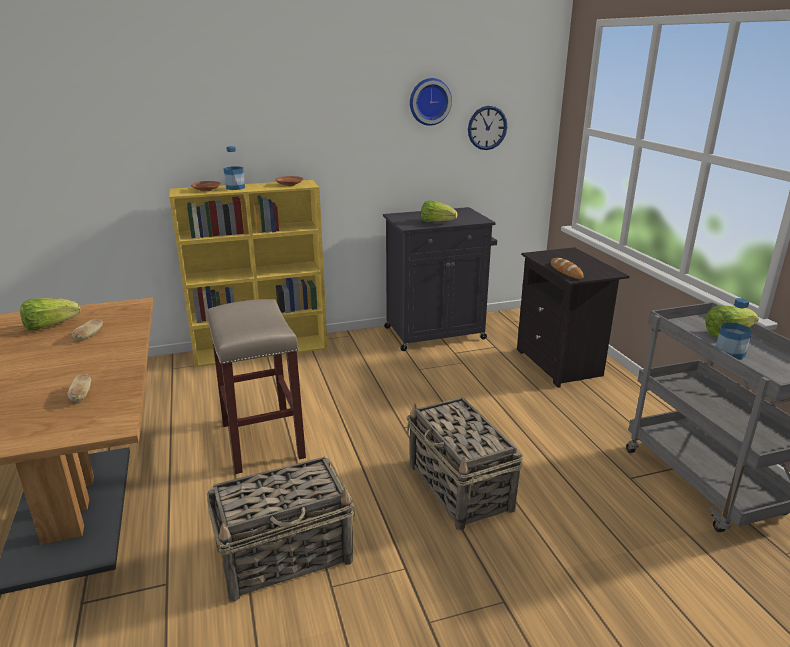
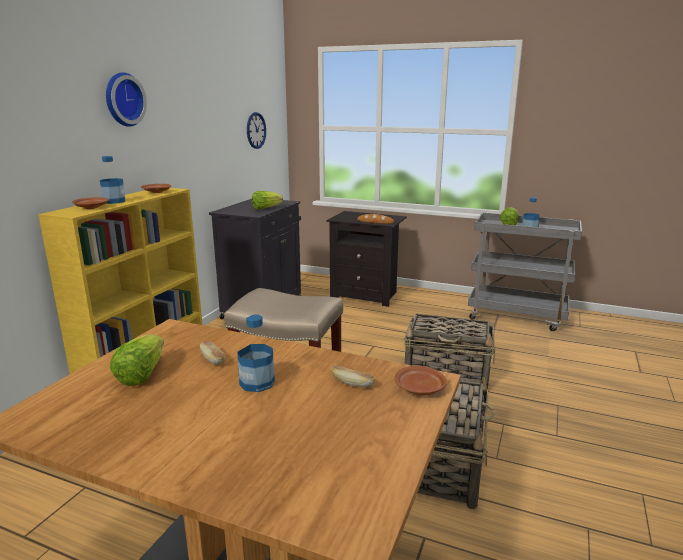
camera: 50 degrees left, 5 degrees down
wall clock [410,78,452,126] -> wall clock moved to [106,72,147,127]
none -> bottle [237,315,275,392]
none -> brown plate [394,366,447,395]

